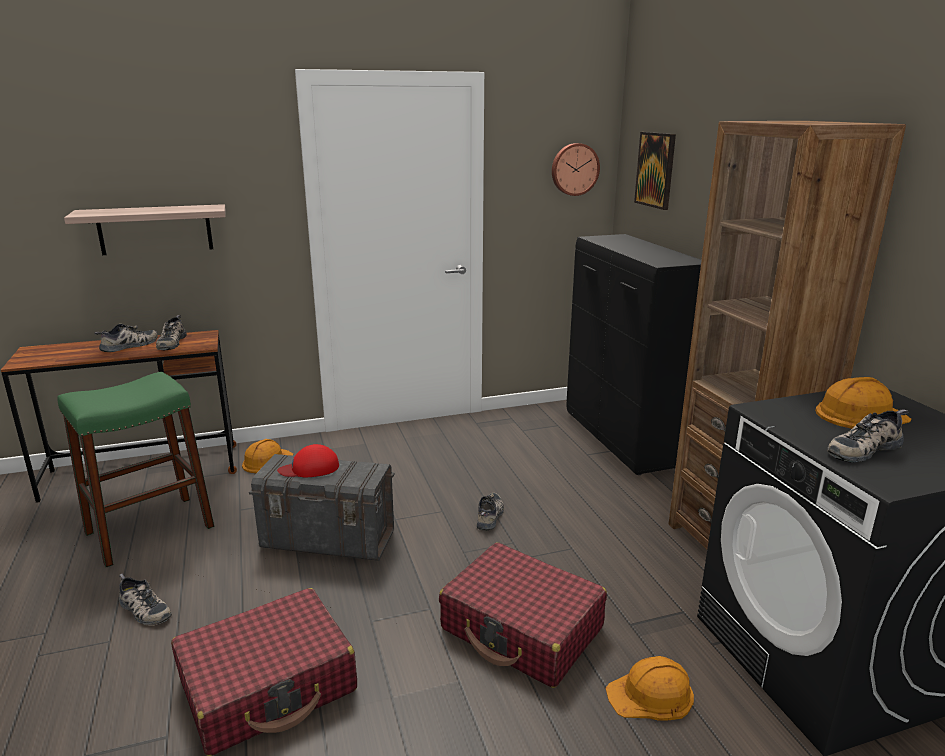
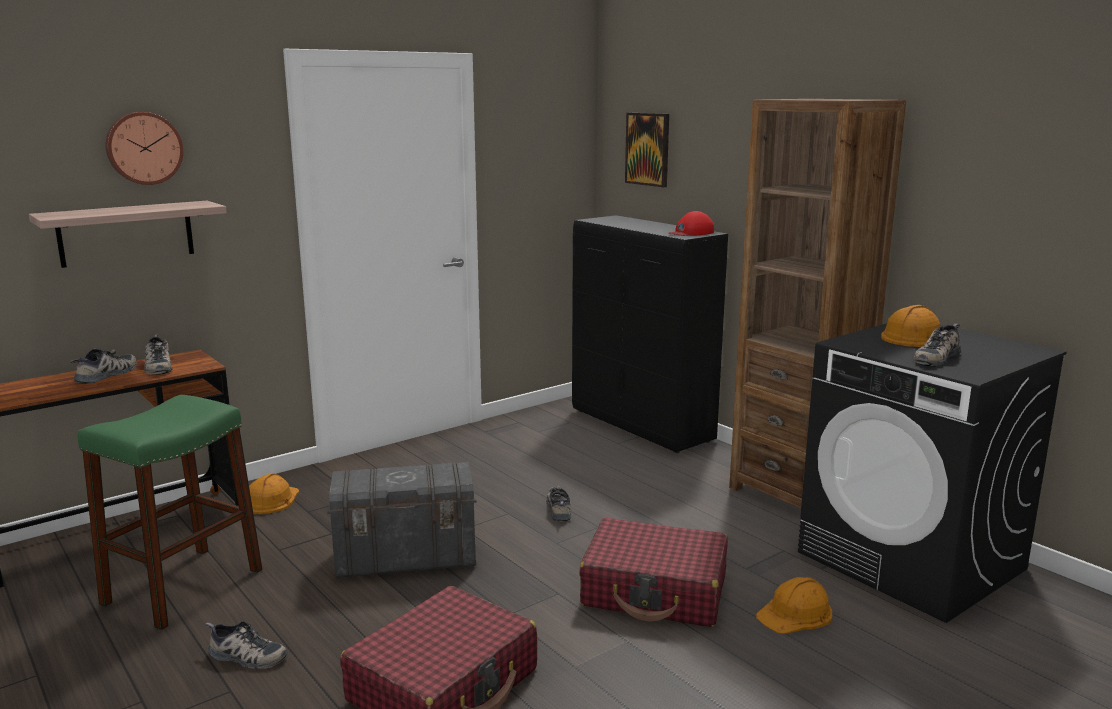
camera: 20 degrees left, 5 degrees down
red cap [277,444,339,477] -> red cap moved to [670,211,714,236]
wall clock [552,143,600,196] -> wall clock moved to [106,112,183,185]

